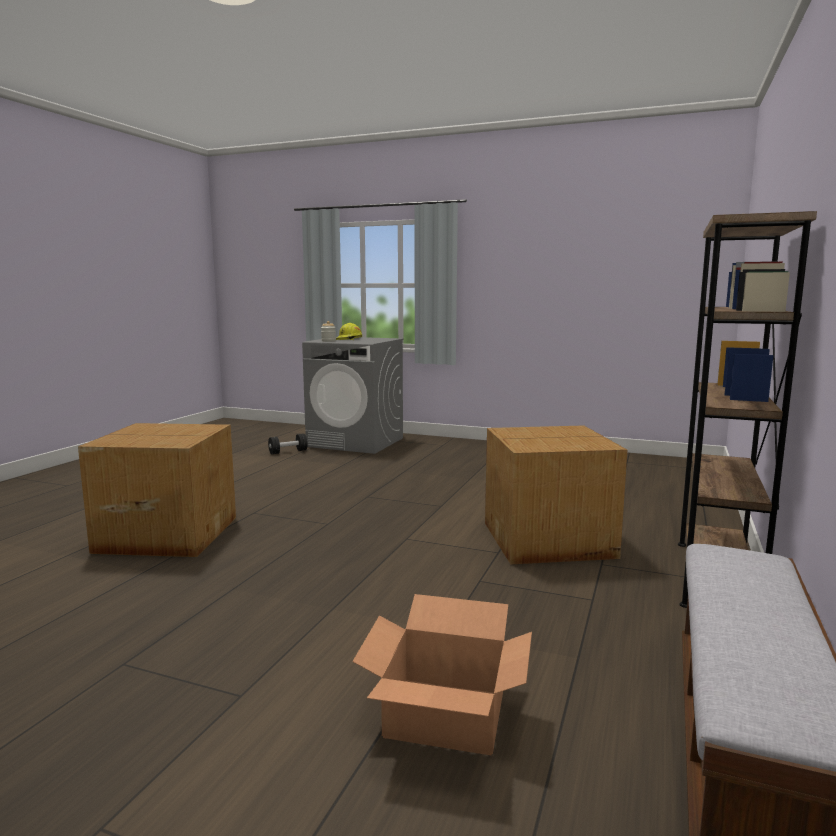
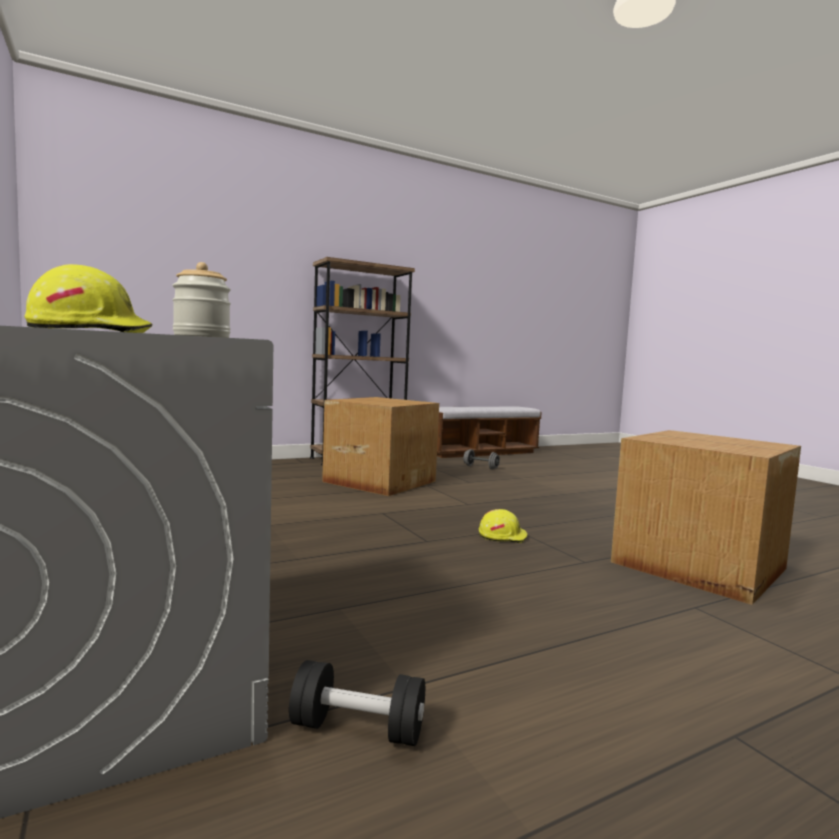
camera: 140 degrees left, 5 degrees down
cardboard box [352,594,532,756] -> none
none -> grey dumbbell [463,449,500,470]
none -> yellow hard hat [479,509,528,543]

